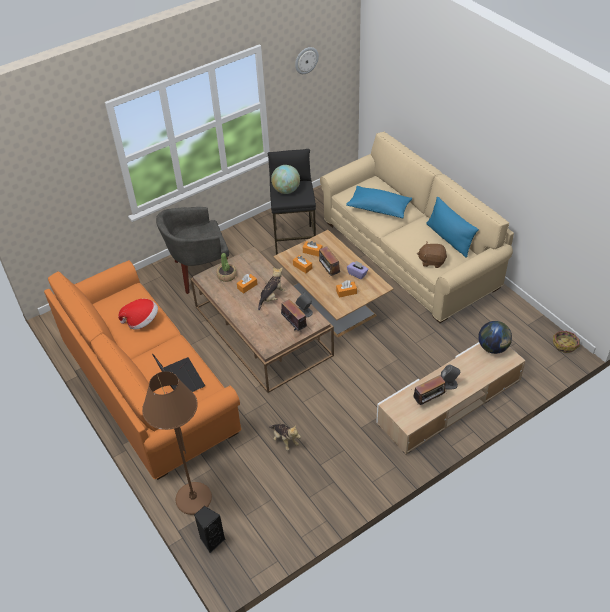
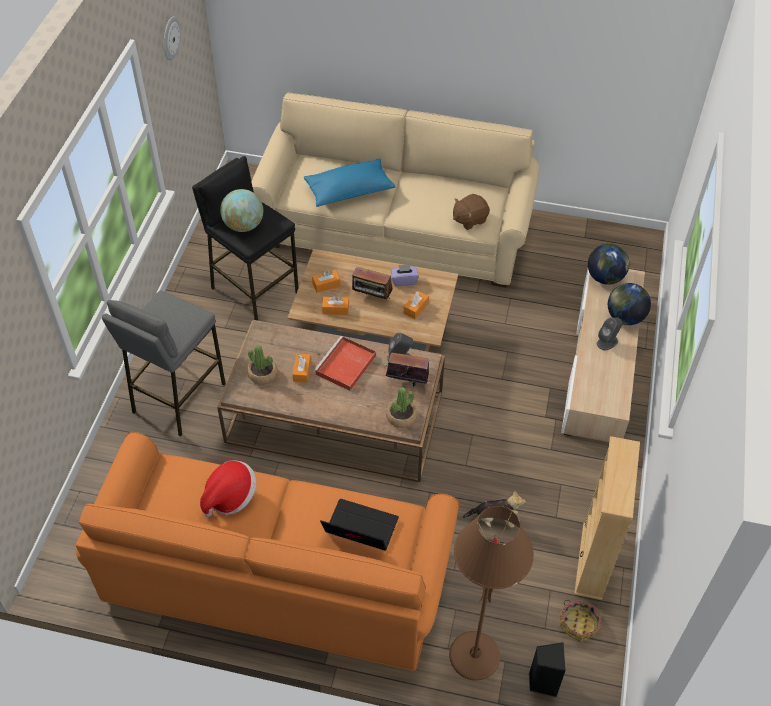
camera: 45 degrees left, 5 degrees up
grey armchair [156,207,229,294] -> grey stool [102,290,226,437]
plush toy [258,267,286,310] -> red tray [314,336,376,391]
radio [414,375,446,405] -> none
blue pillow [426,196,479,257] -> none
basket [553,331,580,353] -> basket moved to [560,600,601,642]
none -> potted plant [386,387,417,428]
none -> beige bookcase [574,436,640,600]
none -> globe [608,283,651,325]

